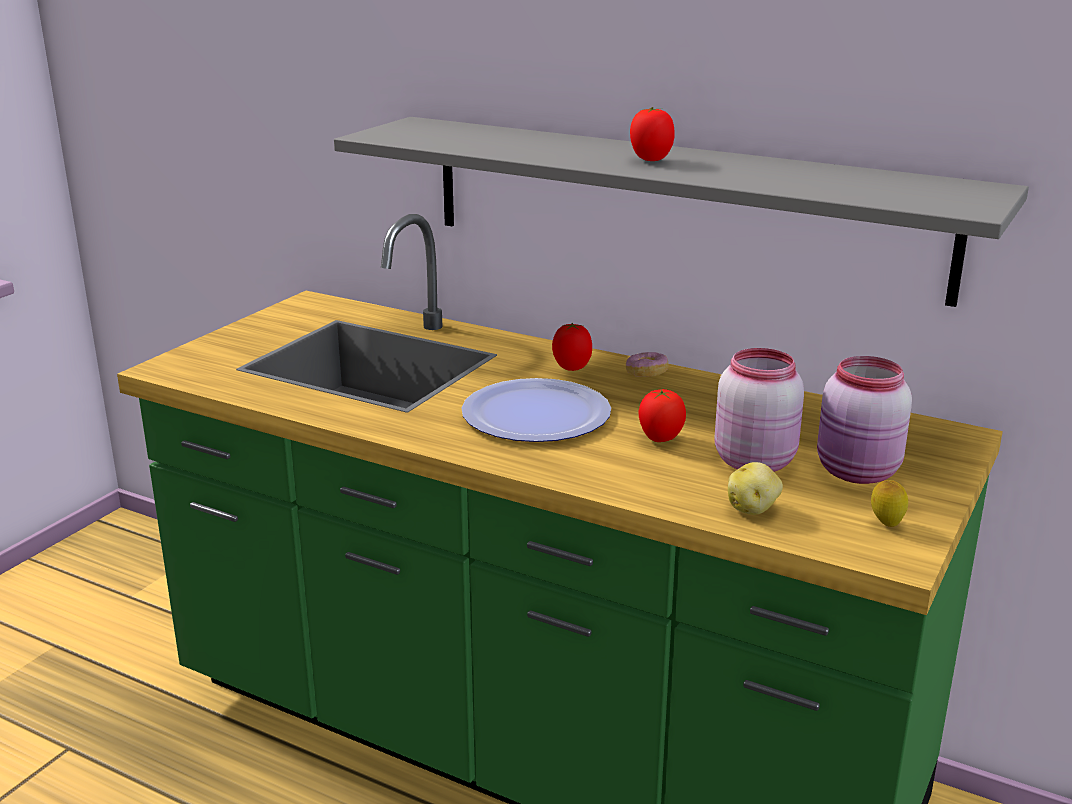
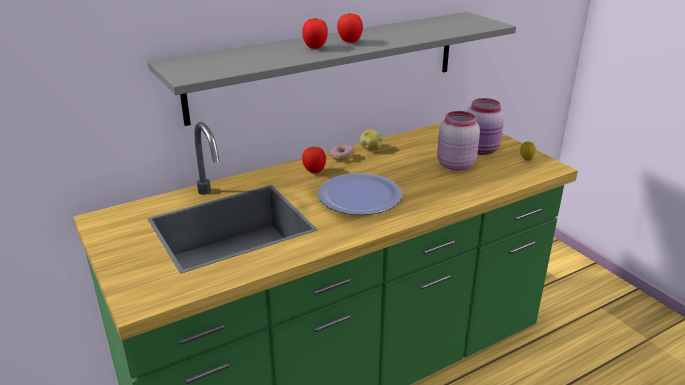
camera: 60 degrees left, 5 degrees up
tomato [639,389,686,442] -> tomato moved to [302,18,328,49]
potato [728,462,783,515] -> potato moved to [360,129,383,151]

